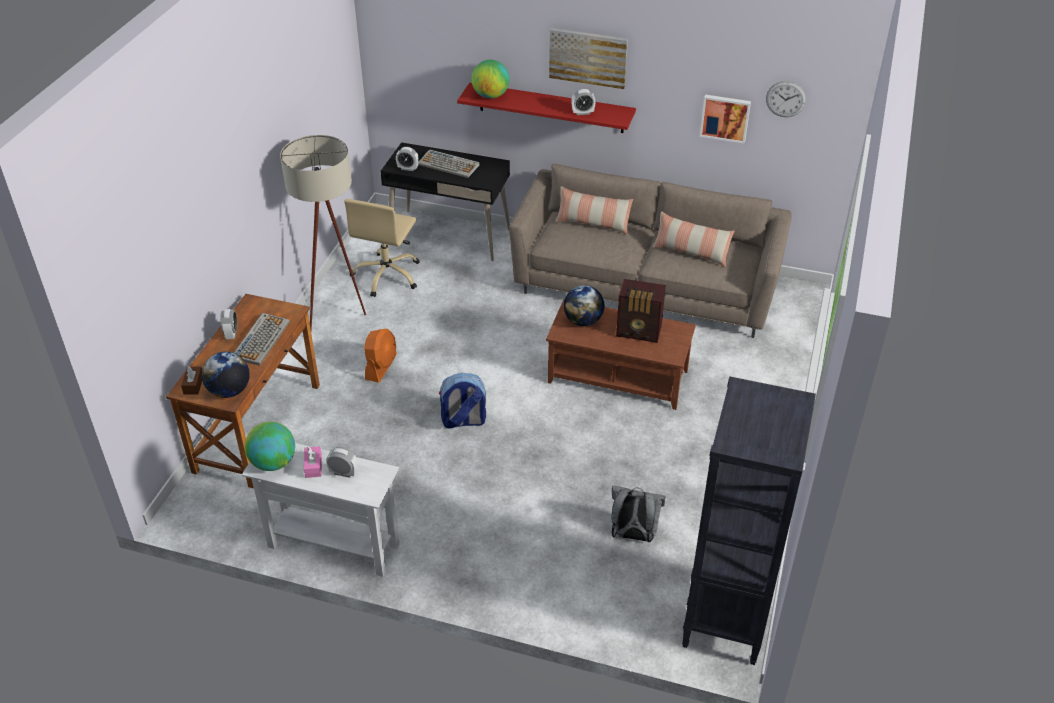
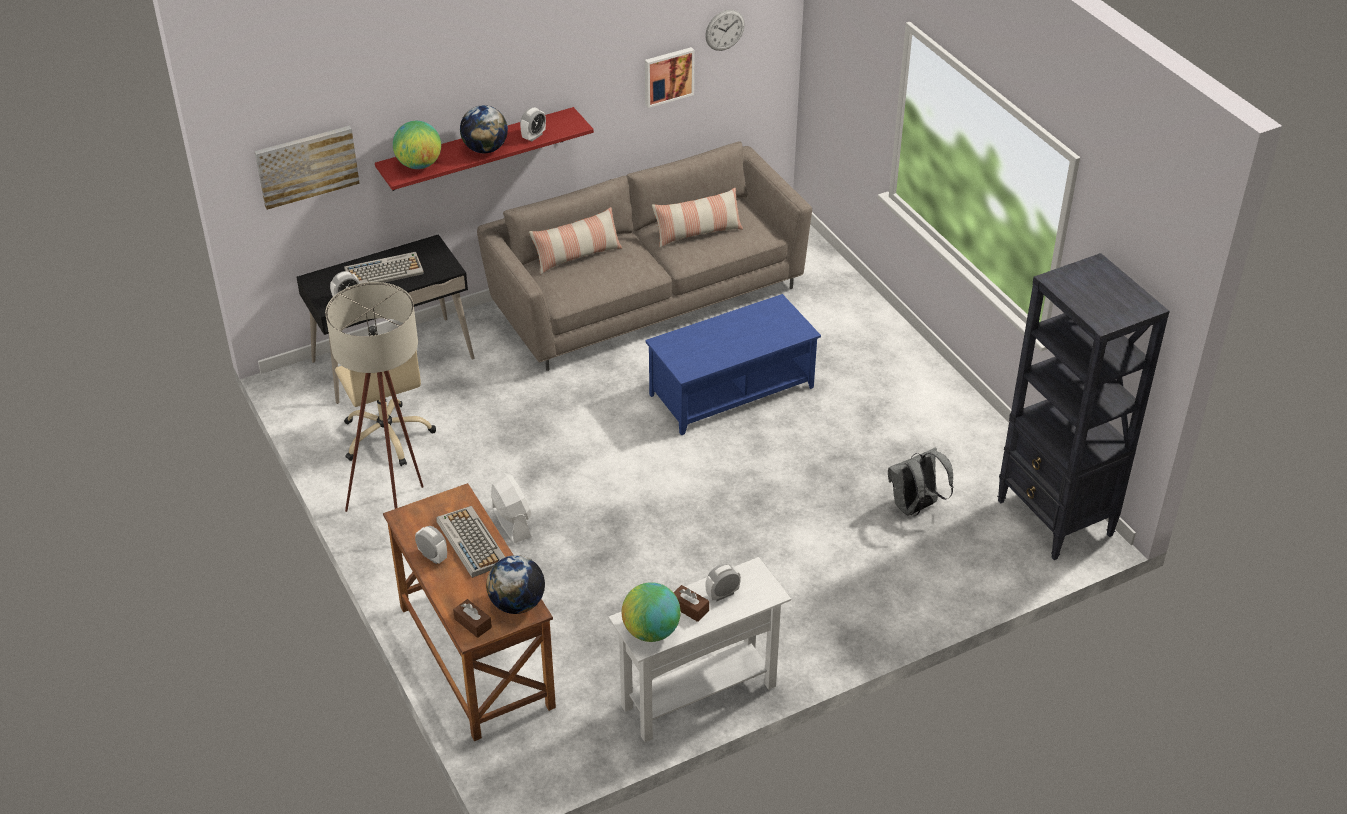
camera: 45 degrees left, 0 degrees up
pink tissue box [304,446,322,478] -> brown tissue box [674,585,709,622]
orange fan [364,329,397,383] -> white fan [491,474,532,543]
backpack [439,373,486,429] -> none
brown coffee table [546,299,696,410] -> blue coffee table [645,294,821,435]
picture [549,28,628,89] -> picture moved to [255,126,360,210]
globe [564,285,604,326] -> globe moved to [460,105,508,153]
radio [616,279,666,343] -> none

